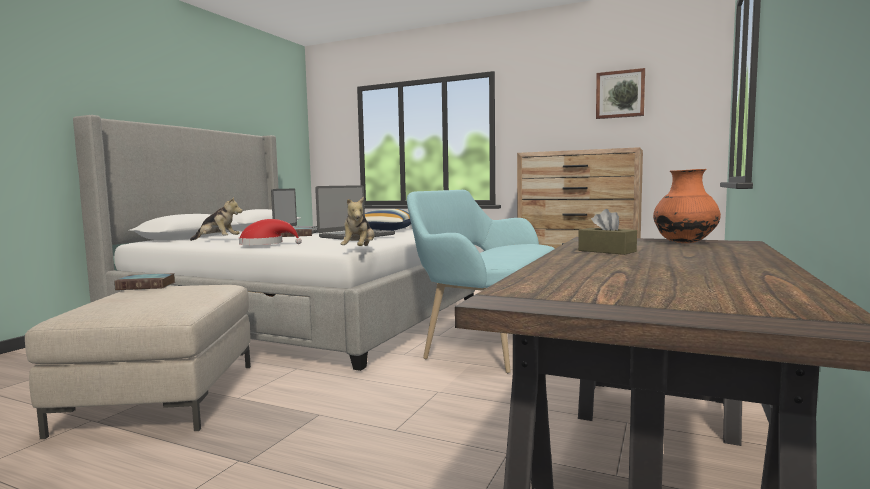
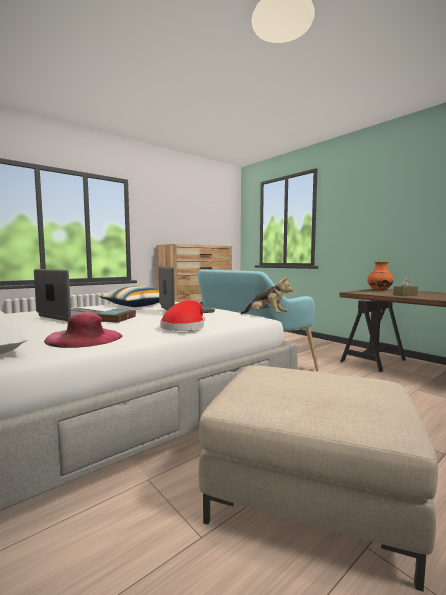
camera: 65 degrees left, 0 degrees up
book [114,273,175,290] -> none
plush toy [190,197,243,241] -> pink hat [44,312,123,348]
picture [596,68,645,119] -> none

